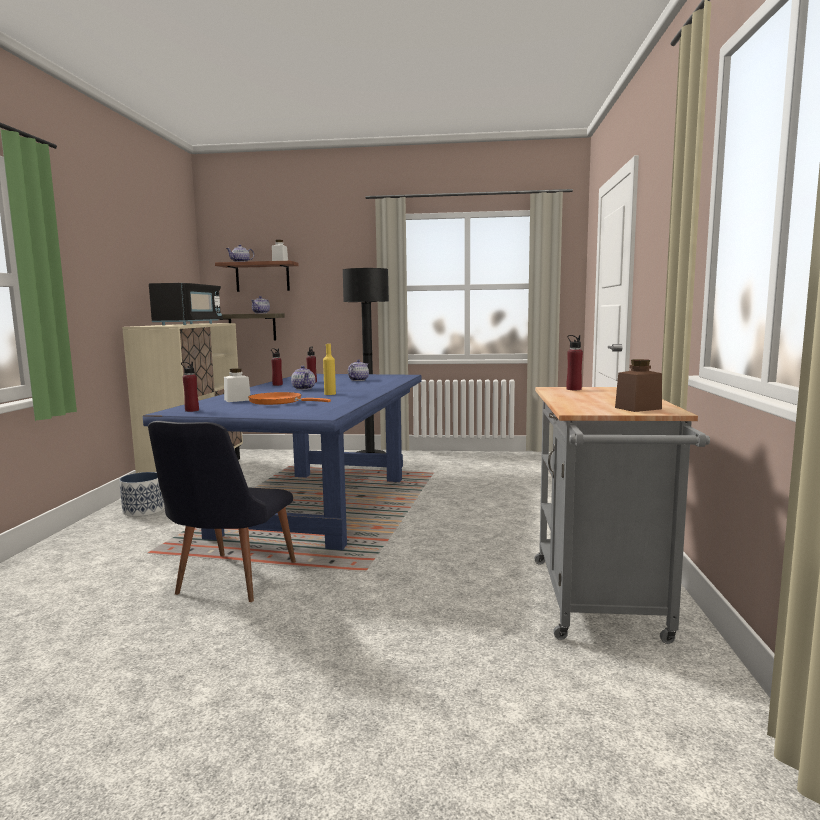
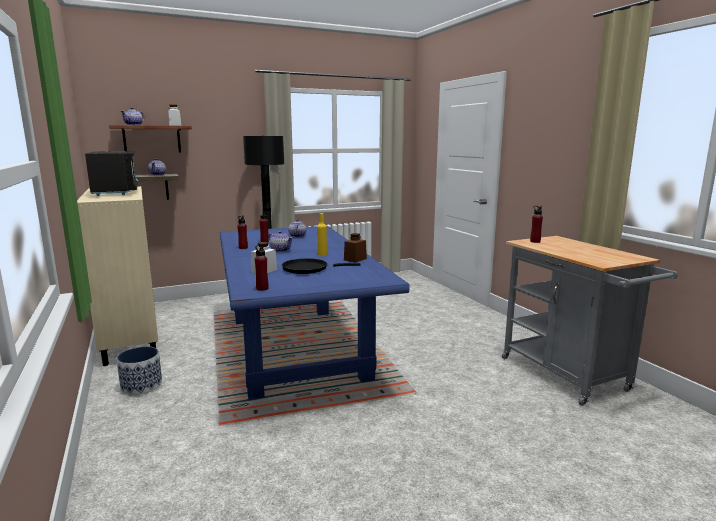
camera: 30 degrees left, 5 degrees up
black chair [148,421,296,602] -> none
orange frying pan [248,392,331,405] -> black frying pan [282,258,361,274]
brown jar [615,359,662,412] -> brown jar moved to [344,233,367,263]

